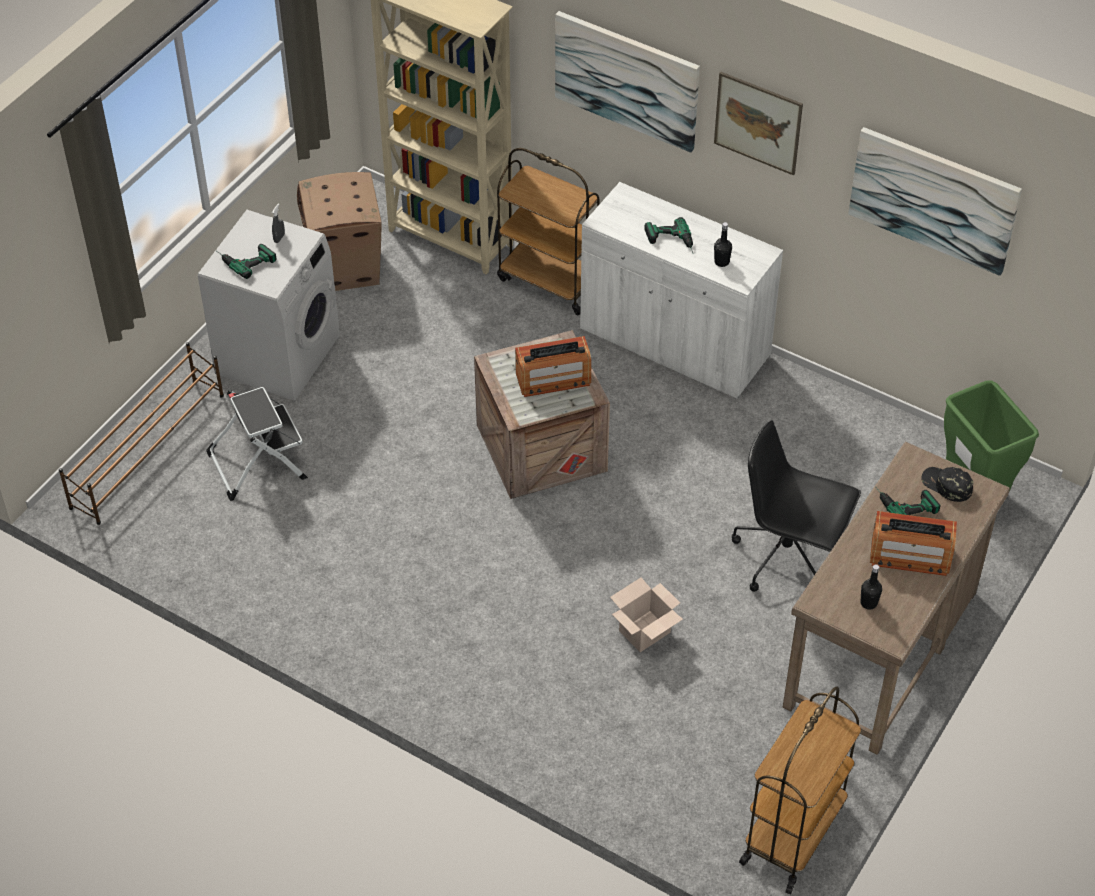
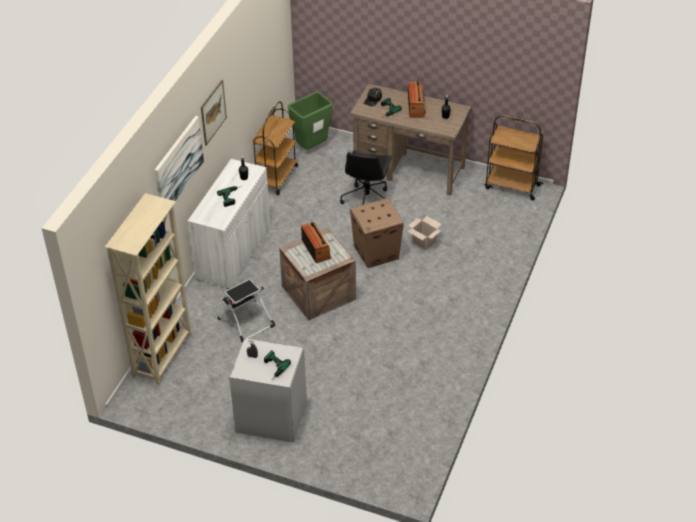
camera: 100 degrees left, 5 degrees down
brown shoe rack [59,342,224,525] -> none
step ladder [206,387,308,501] -> step ladder moved to [217,279,276,343]
cardboard box [297,172,382,291] -> cardboard box moved to [350,198,404,268]
brown cart [497,148,599,315] -> brown cart moved to [252,101,298,195]
picture [848,127,1022,276] -> none

